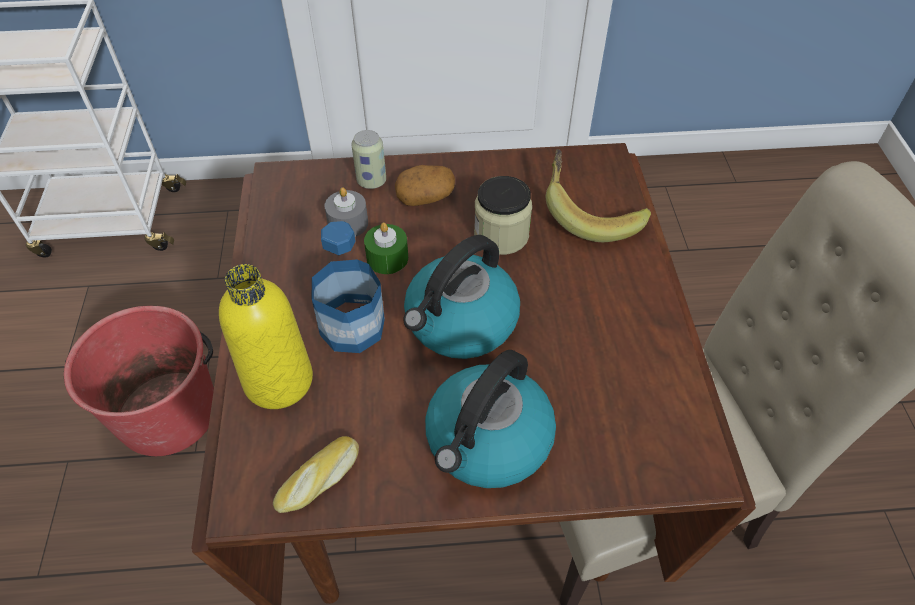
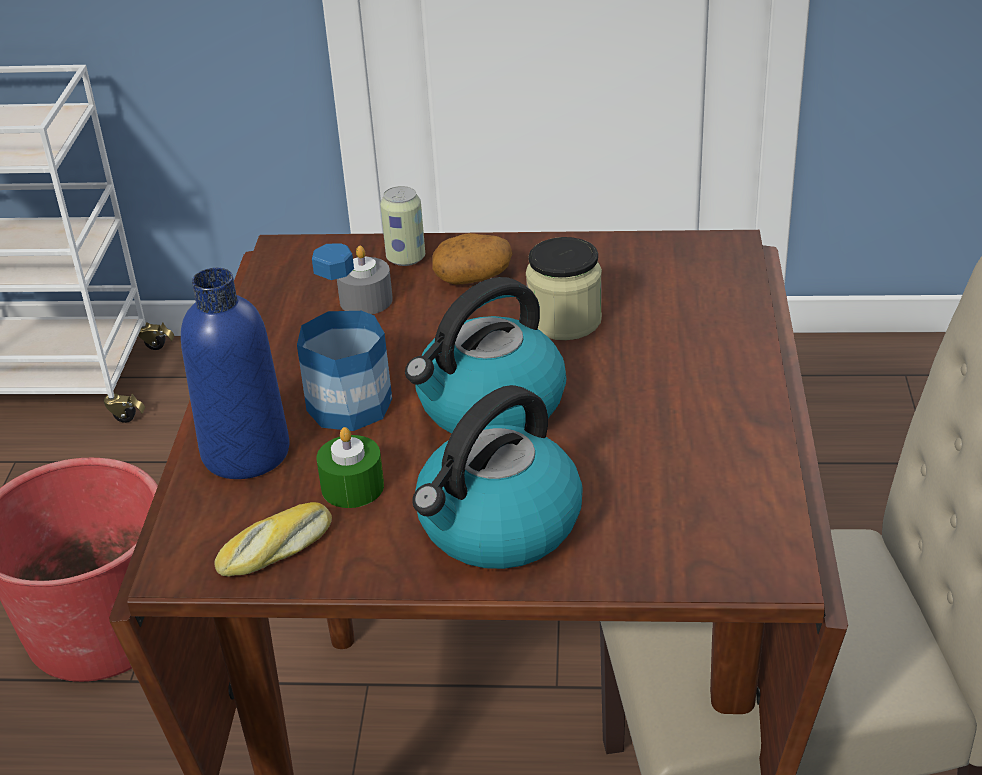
camera: 10 degrees right, 15 degrees down
yellow bottle [219,264,313,409] -> blue bottle [181,268,290,479]
green candle [364,222,408,274] -> green candle moved to [316,427,384,508]
banana [546,149,651,242] -> none

